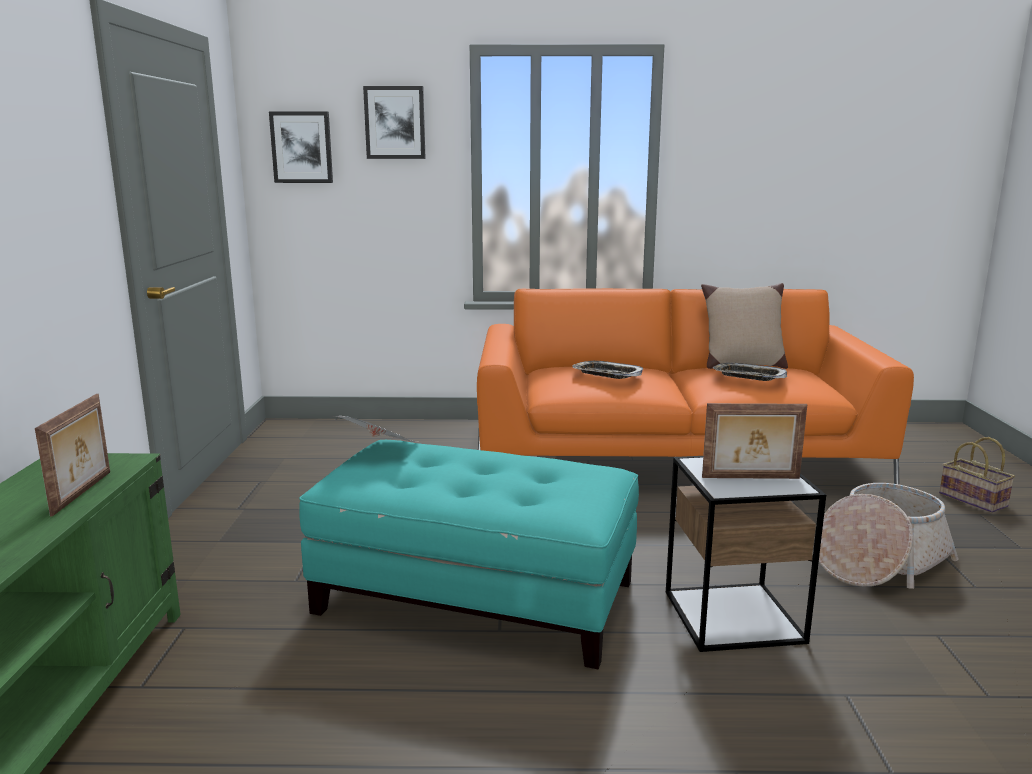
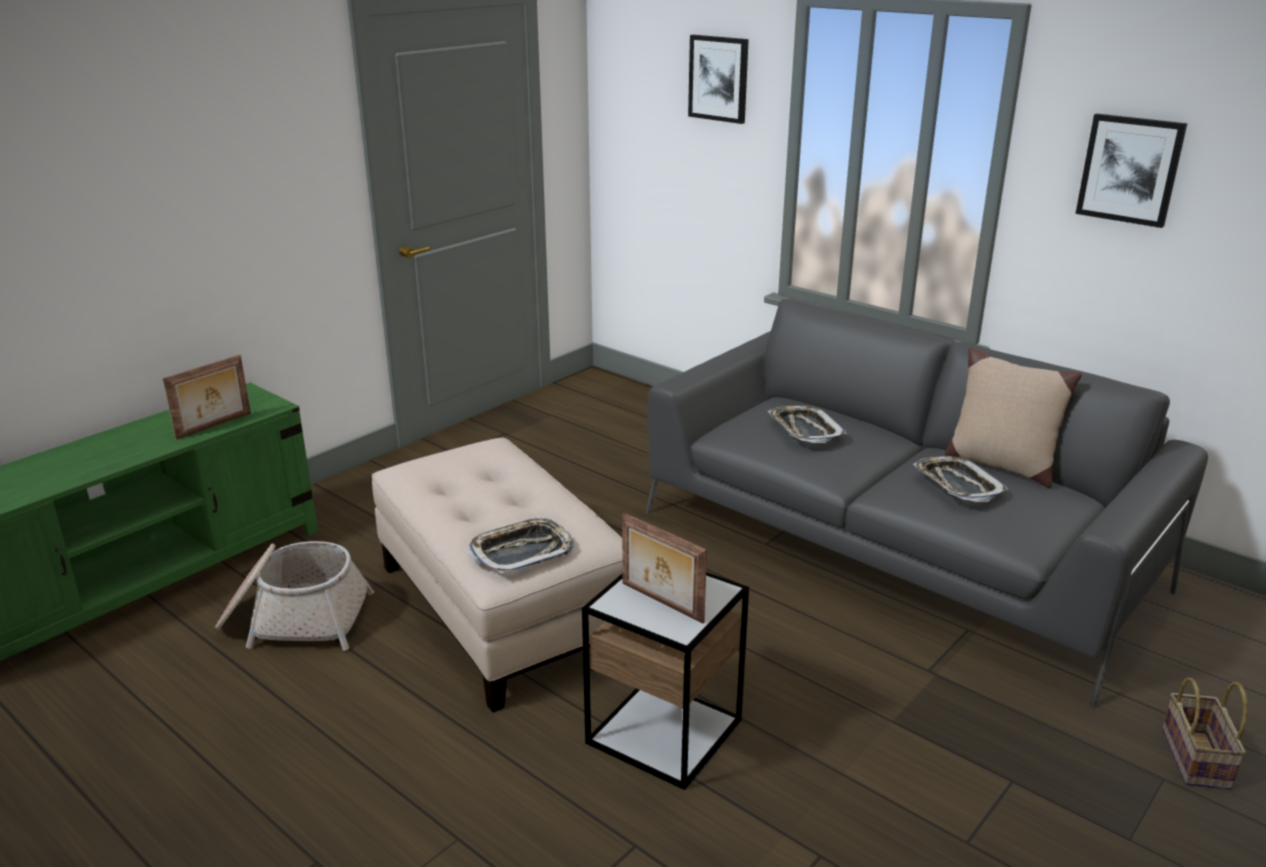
camera: 40 degrees right, 10 degrees up
picture [269,112,333,183] -> picture moved to [1075,114,1187,228]
turquoise ottoman [299,440,639,669] -> beige ottoman [372,438,623,713]
newspaper [332,416,419,442] -> none
orange sofa [477,288,914,485] -> grey sofa [645,299,1208,709]
basket [814,483,959,589] -> basket moved to [215,541,374,651]
none -> tray [468,516,575,574]

